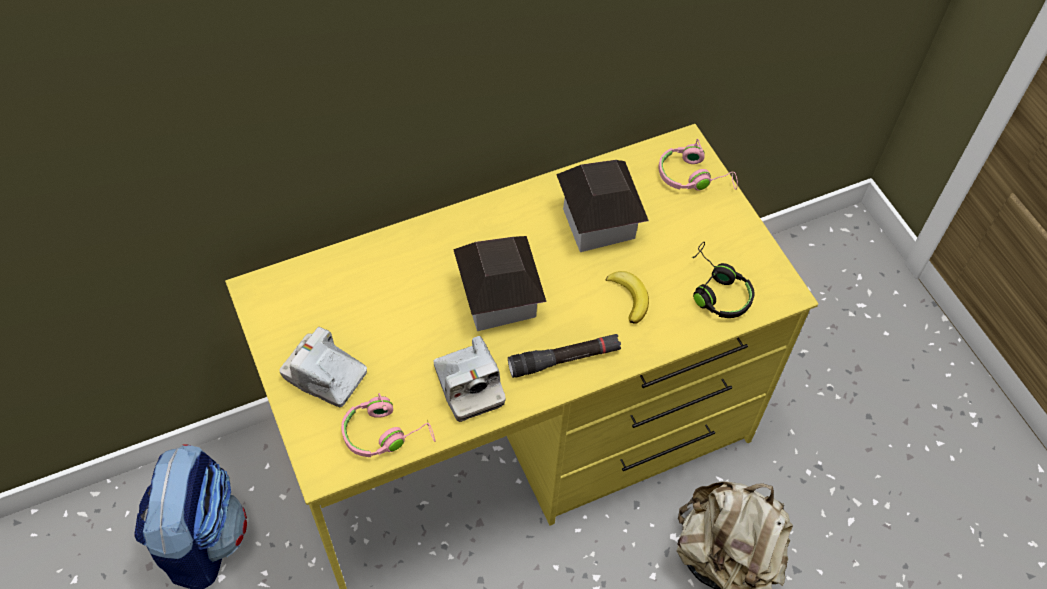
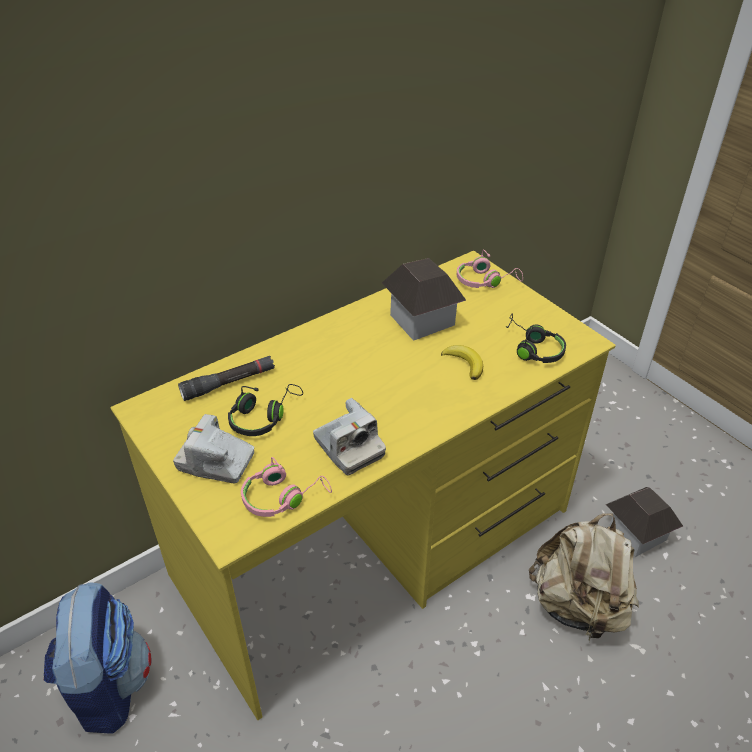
camera: 10 degrees left, 15 degrees down
toy house [453,236,547,331] -> toy house moved to [606,487,683,557]
black flashlight [508,334,621,378] -> black flashlight moved to [178,356,275,401]
none -> black headphones [228,384,303,436]

